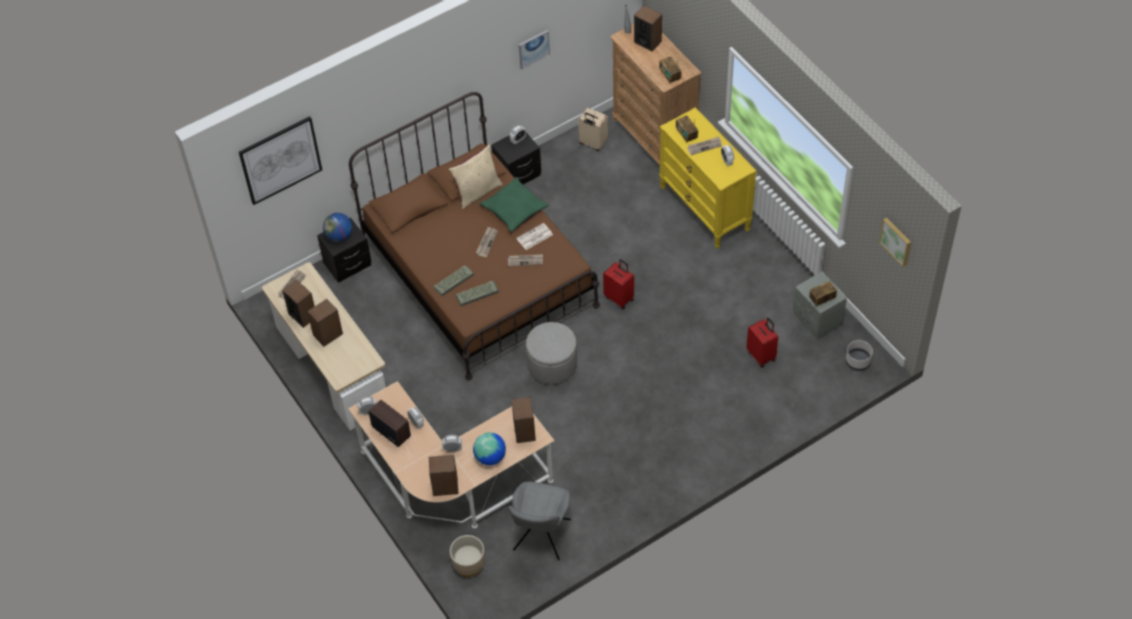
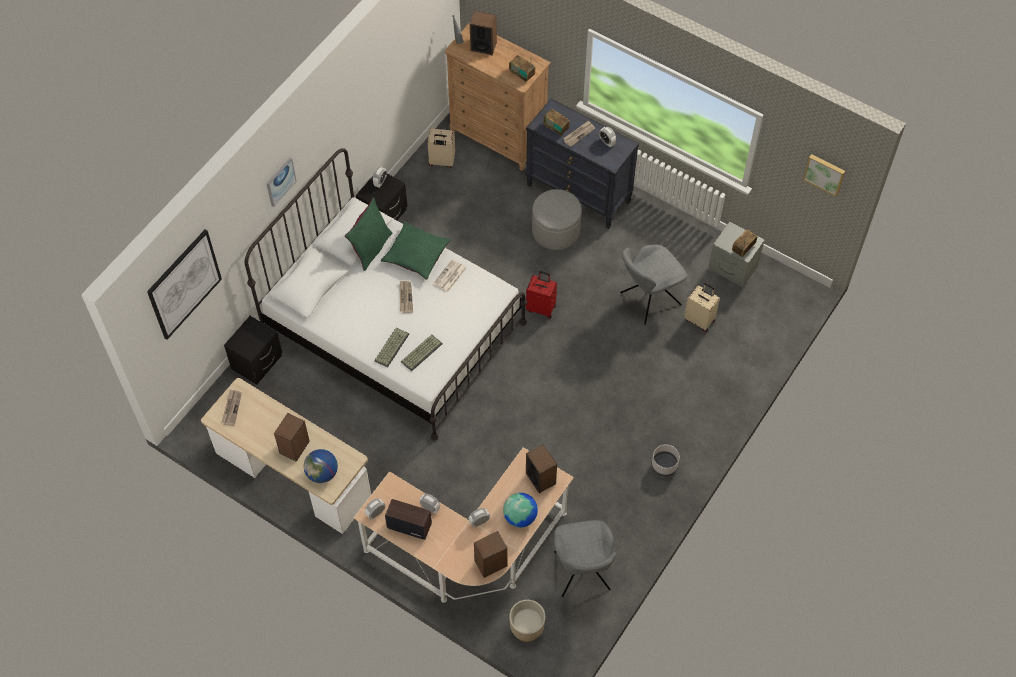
camera: 25 degrees left, 5 degrees up
speaker [282,280,315,328] -> none
globe [323,213,352,242] -> globe moved to [304,449,338,483]
brown bed [349,92,600,380] -> white bed [245,148,527,441]
beige pillow [449,144,503,209] -> green pillow [345,198,393,271]
newspaper [508,254,543,266] -> none
picture [519,30,550,69] -> picture moved to [266,158,297,207]
grey ottoman [526,322,577,384] -> grey ottoman moved to [532,189,582,250]
yellow dresser [659,107,757,249] -> black dresser [526,98,639,229]
red suitcase [746,317,778,368] -> beige suitcase [684,283,720,332]
grey planter [846,340,873,371] -> grey planter moved to [652,445,680,477]
none -> grey chair [620,245,688,324]

